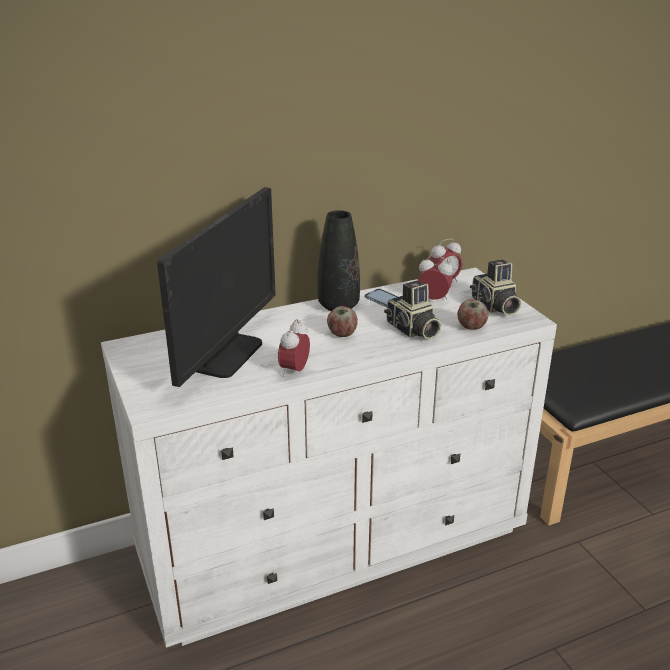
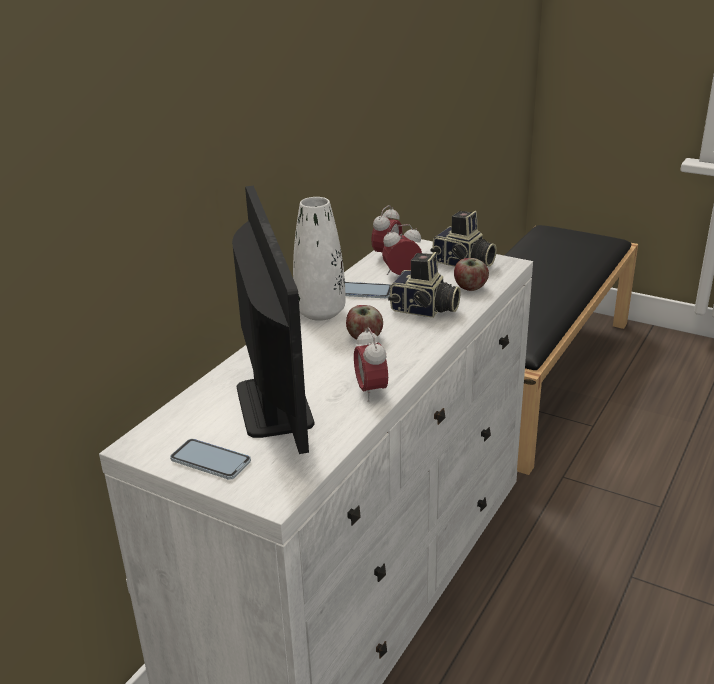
camera: 35 degrees left, 0 degrees up
black vase [317,210,360,311] -> white vase [293,197,345,321]
none -> phone [170,439,251,480]

